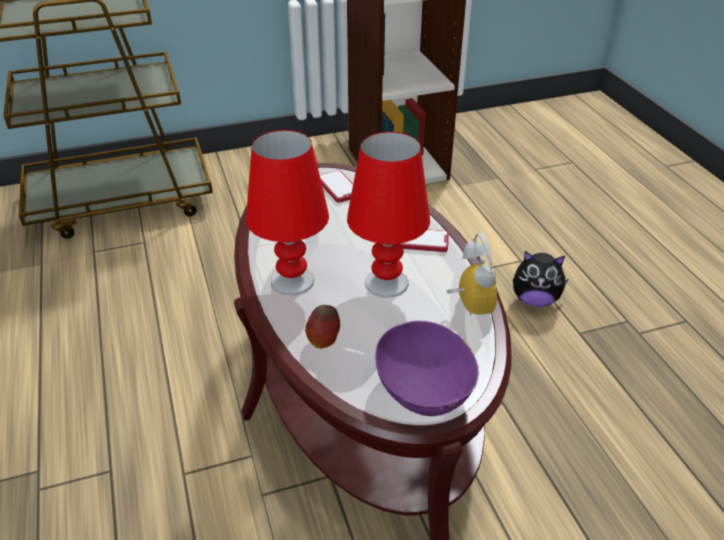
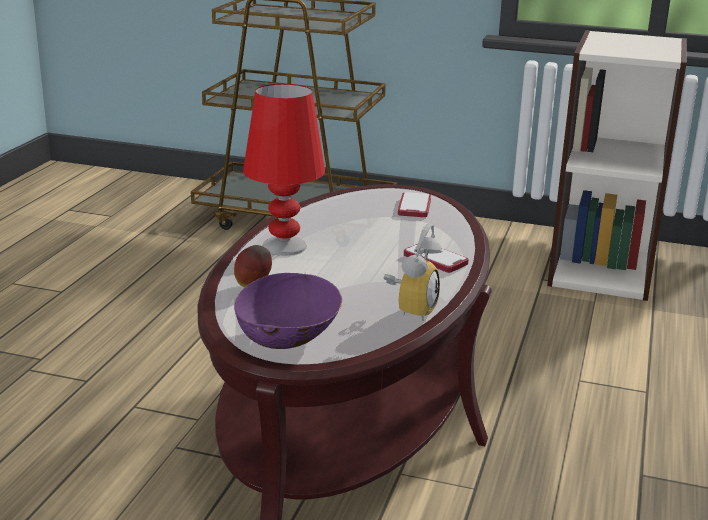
camera: 35 degrees right, 15 degrees down
red table lamp [347,132,430,298] -> none
plush toy [513,251,568,307] -> none

